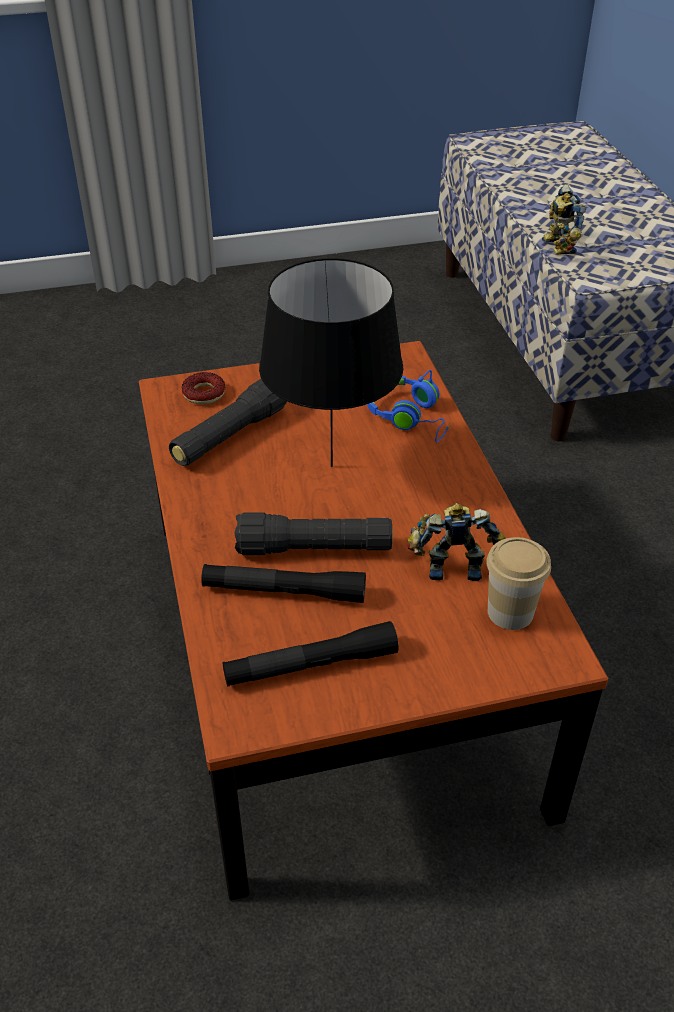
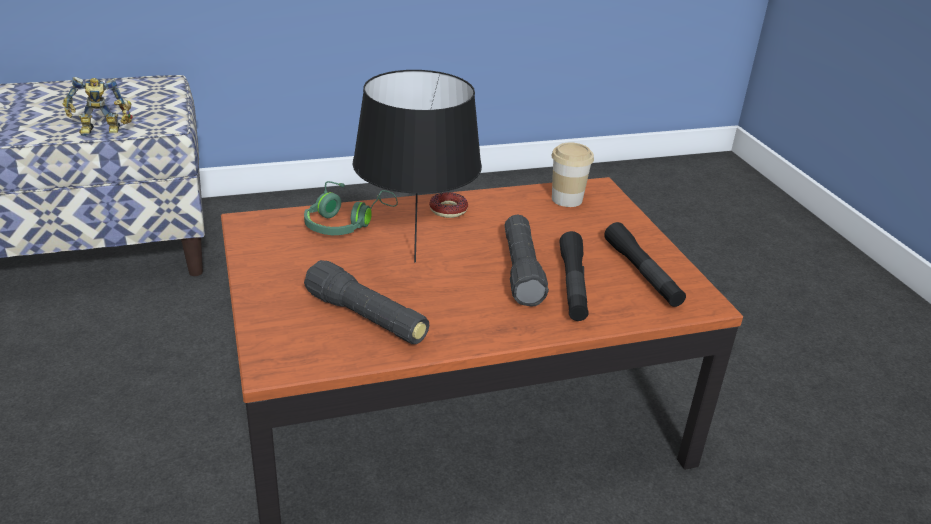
camera: 95 degrees left, 10 degrees down
donut [182,372,226,404] -> donut moved to [429,192,468,218]
blue headphones [367,370,450,442] -> green headphones [304,181,398,235]
toy robot [407,503,506,581] -> none

